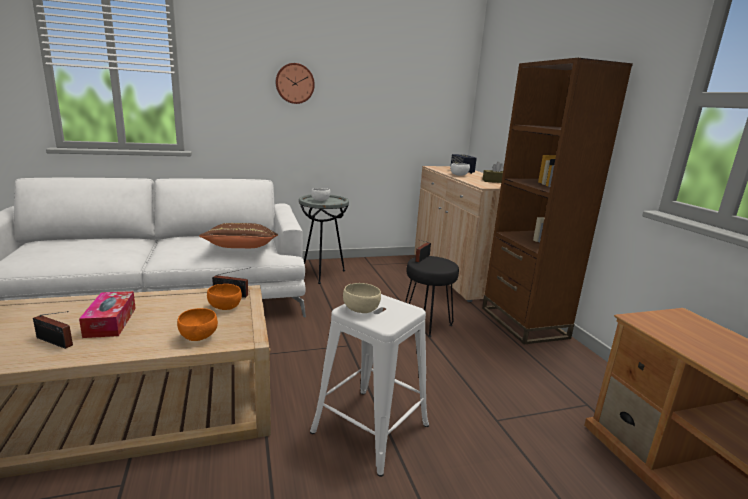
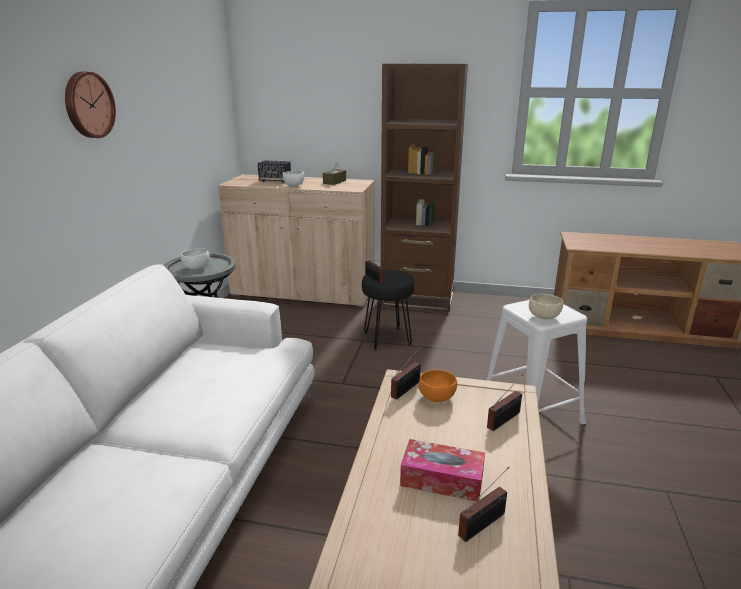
camera: 60 degrees left, 5 degrees up
orange bowl [177,308,218,341] -> radio [487,374,523,431]
brown pillow [199,223,278,248] -> none

